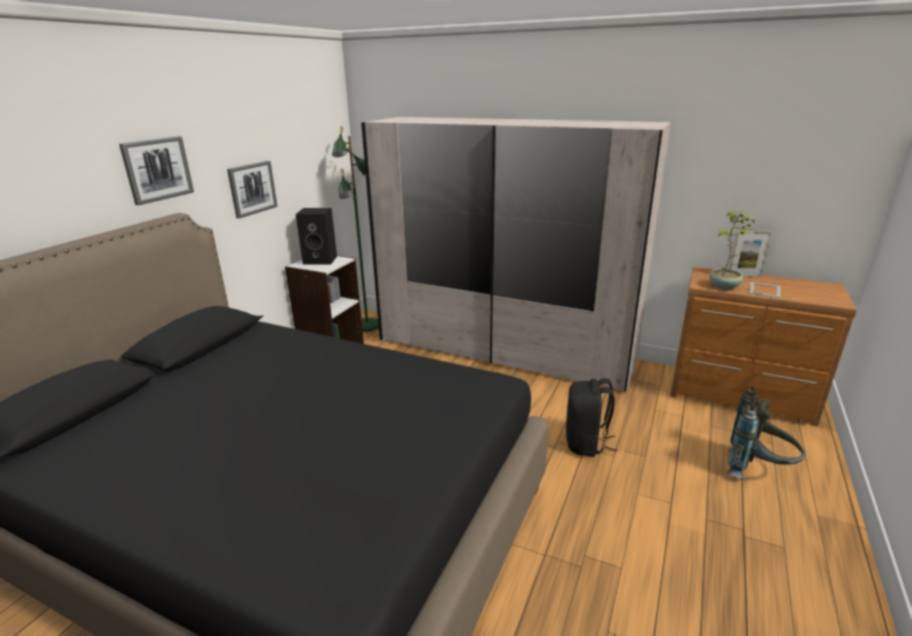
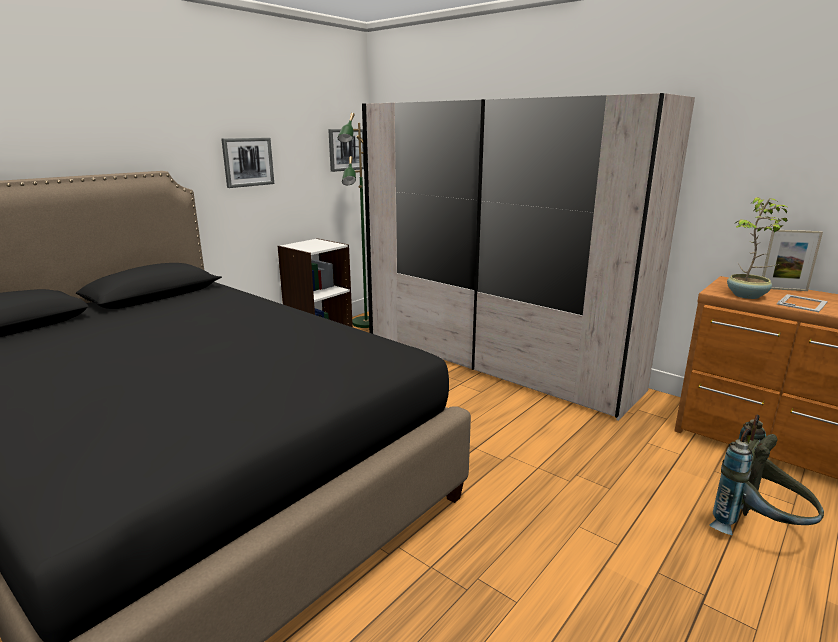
camera: 15 degrees right, 5 degrees down
picture [119,136,194,205] -> picture moved to [328,129,364,172]
black speaker [296,208,337,265] -> none
black backpack [566,378,617,457] -> none

